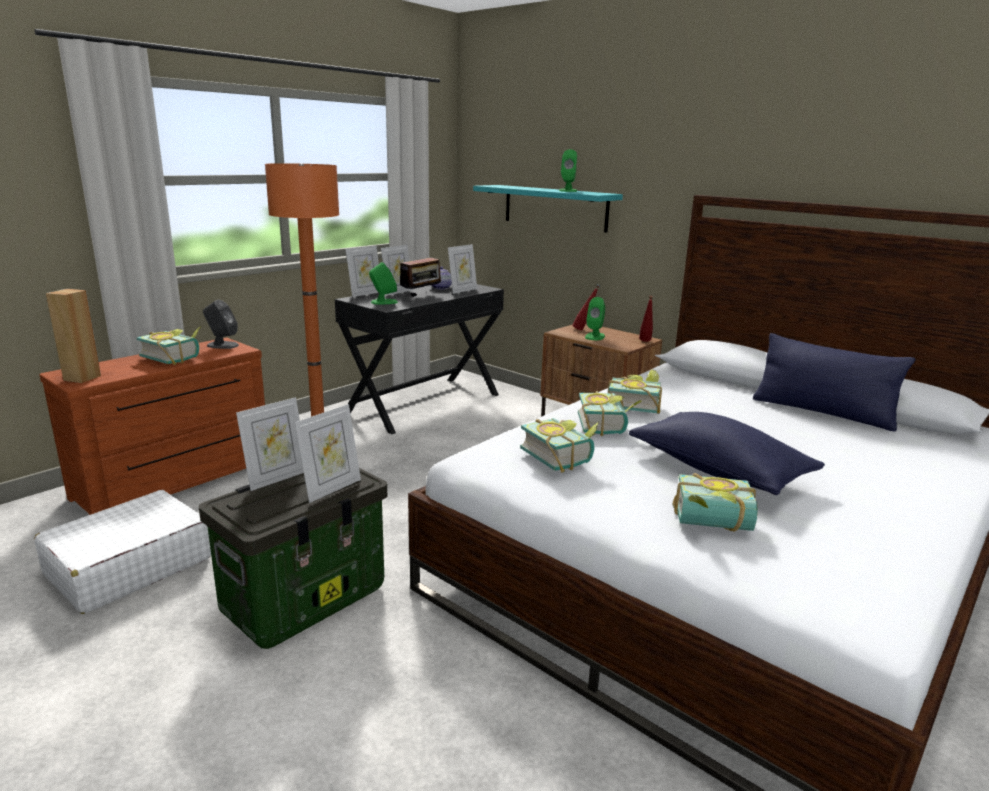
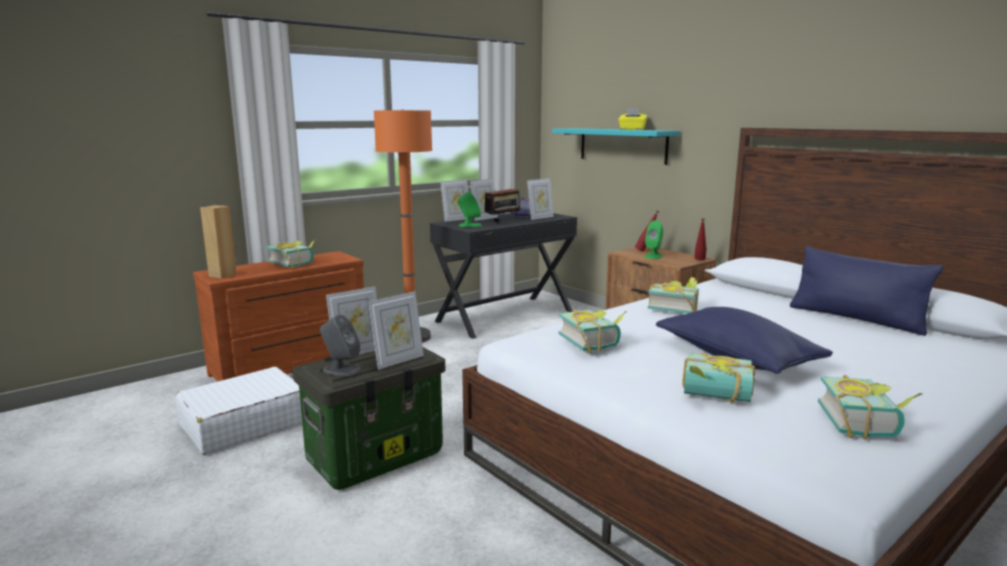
camera: 10 degrees right, 5 degrees down
grey speaker [203,300,239,349] -> grey speaker moved to [320,315,361,376]
green speaker [559,149,577,192] -> yellow tissue box [618,108,647,130]
book [578,391,642,436] -> book moved to [818,375,922,439]

